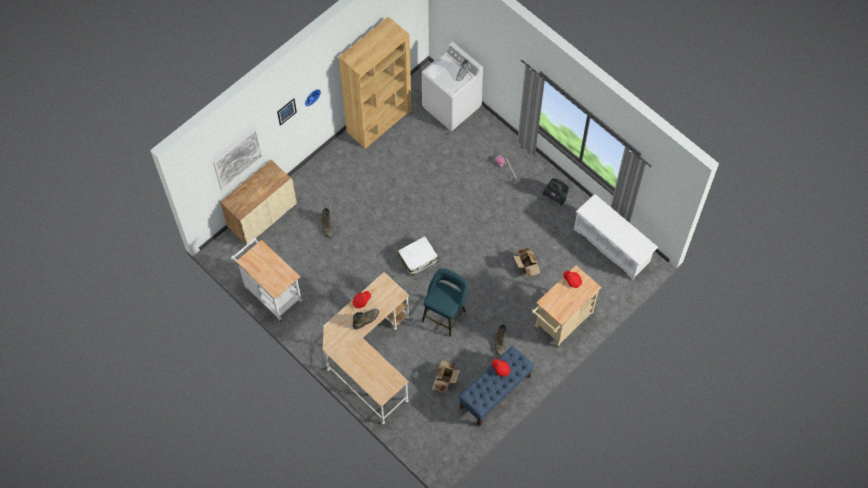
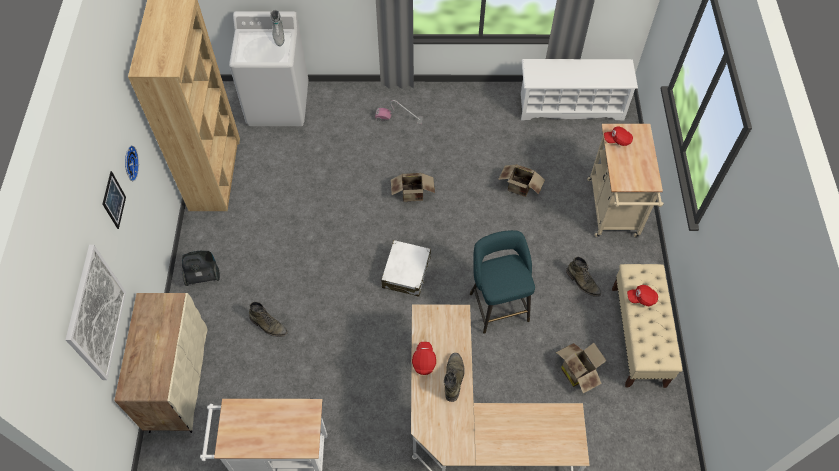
camera: 45 degrees left, 5 degrees down
blue bench [459,346,534,426] -> beige bench [612,264,682,388]
vacuum cleaner [543,178,569,205] -> vacuum cleaner moved to [182,250,220,286]
none -> cardboard box [391,173,435,202]

